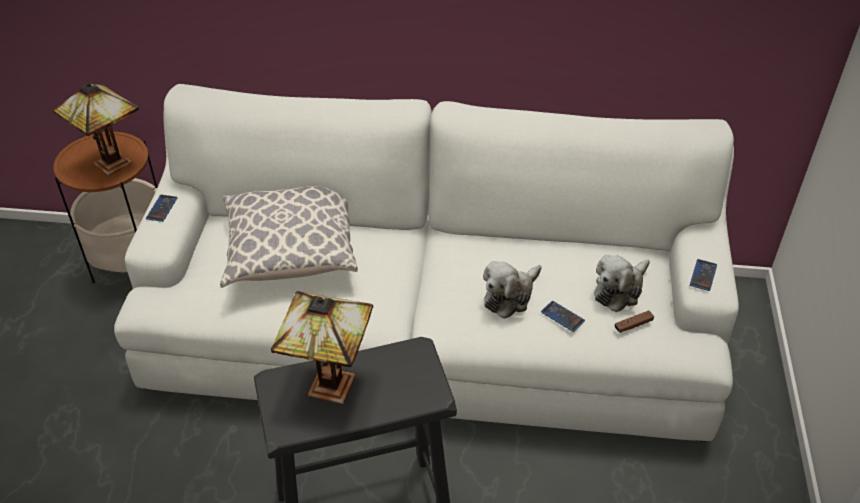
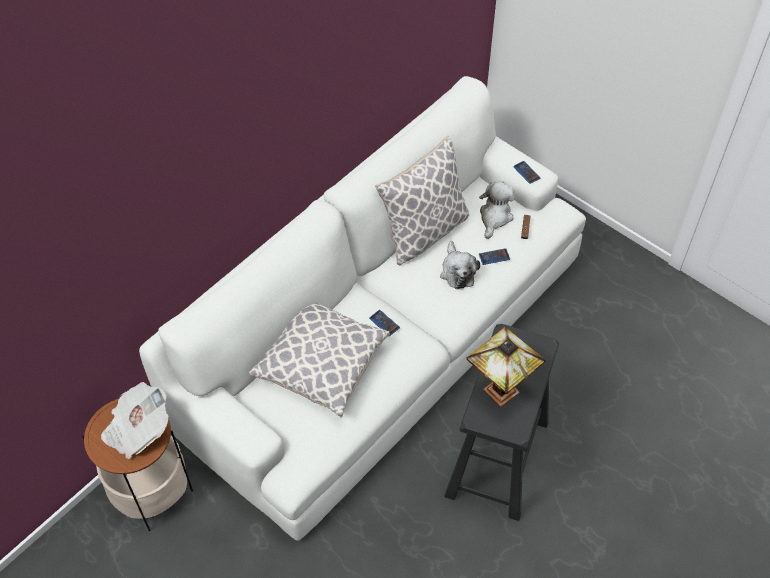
camera: 55 degrees left, 10 degrees up
table lamp [53,83,139,176] -> newspaper [101,382,169,459]
phone [146,195,178,222] -> phone moved to [369,310,400,336]
plush toy [594,255,650,312] -> plush toy turned 150 degrees counterclockwise [479,181,514,239]
none -> pillow [375,136,469,265]

